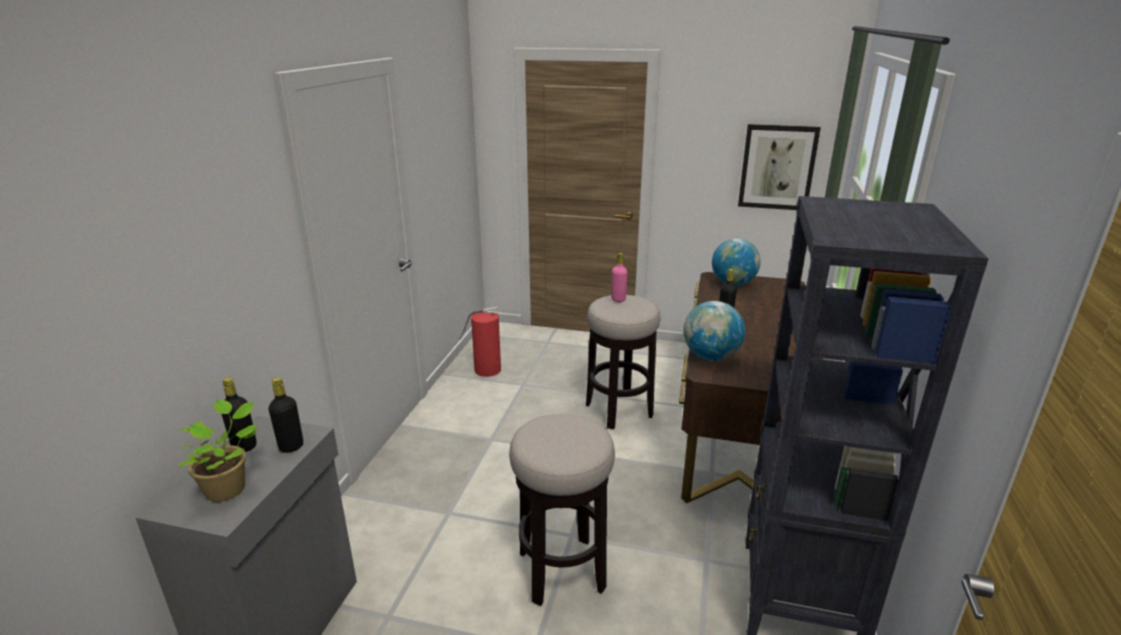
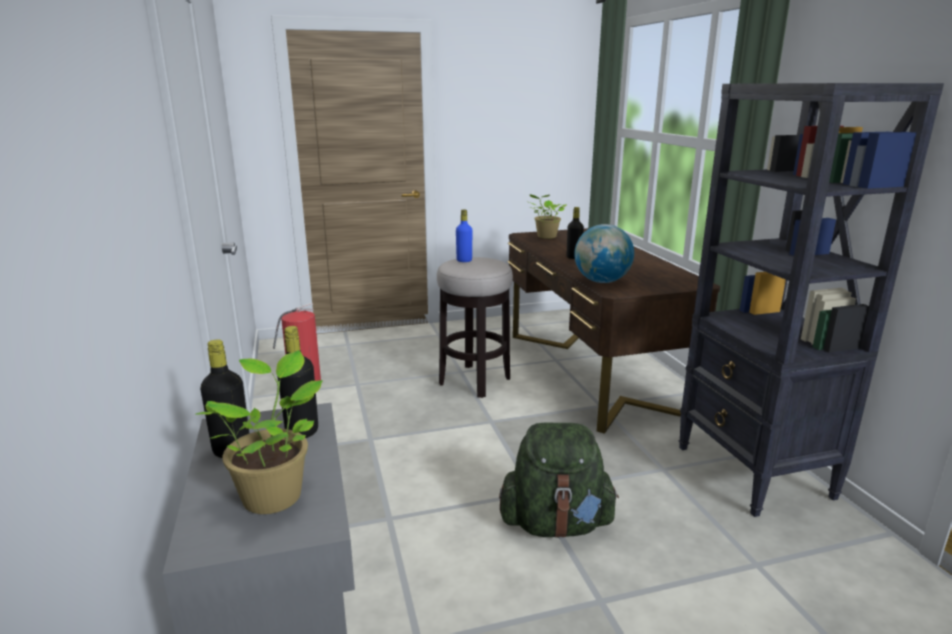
camera: 30 degrees left, 5 degrees down
stool [509,414,615,606] -> green backpack [499,423,619,538]
pink bottle [611,253,627,302] -> blue bottle [456,210,473,262]
globe [712,238,761,286] -> potted plant [526,194,567,239]
picture [738,124,821,210] -> none

